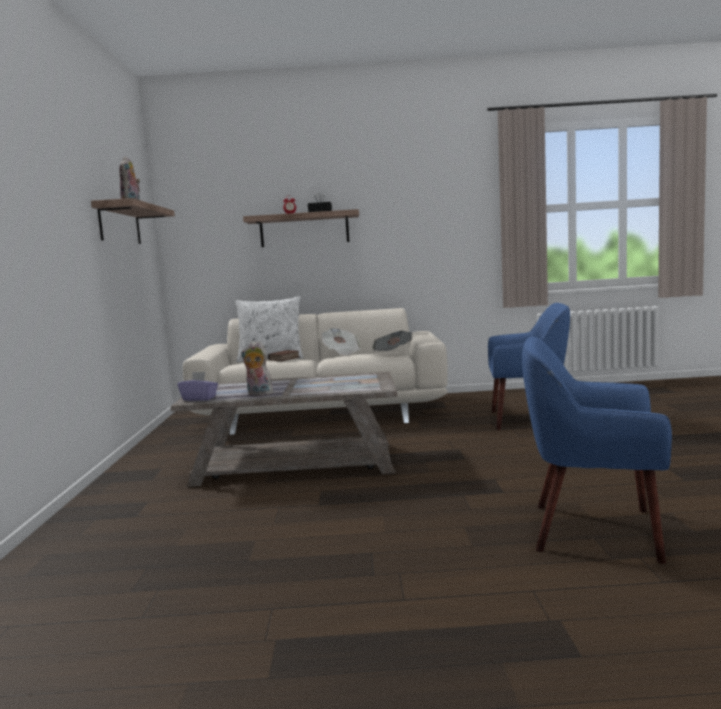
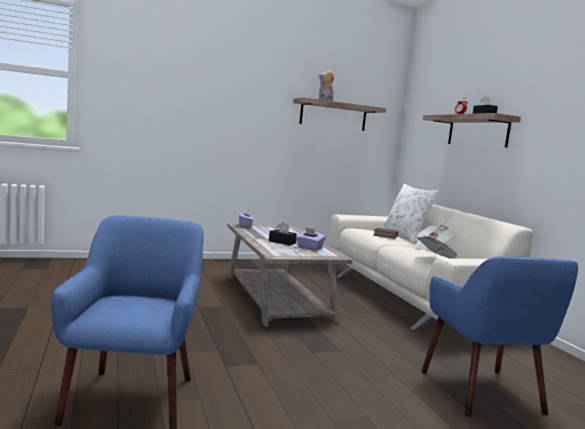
camera: 70 degrees right, 0 degrees up
plush toy [241,341,275,395] -> none
none -> black tissue box [269,222,297,245]
none -> purple tissue box [296,227,326,250]

